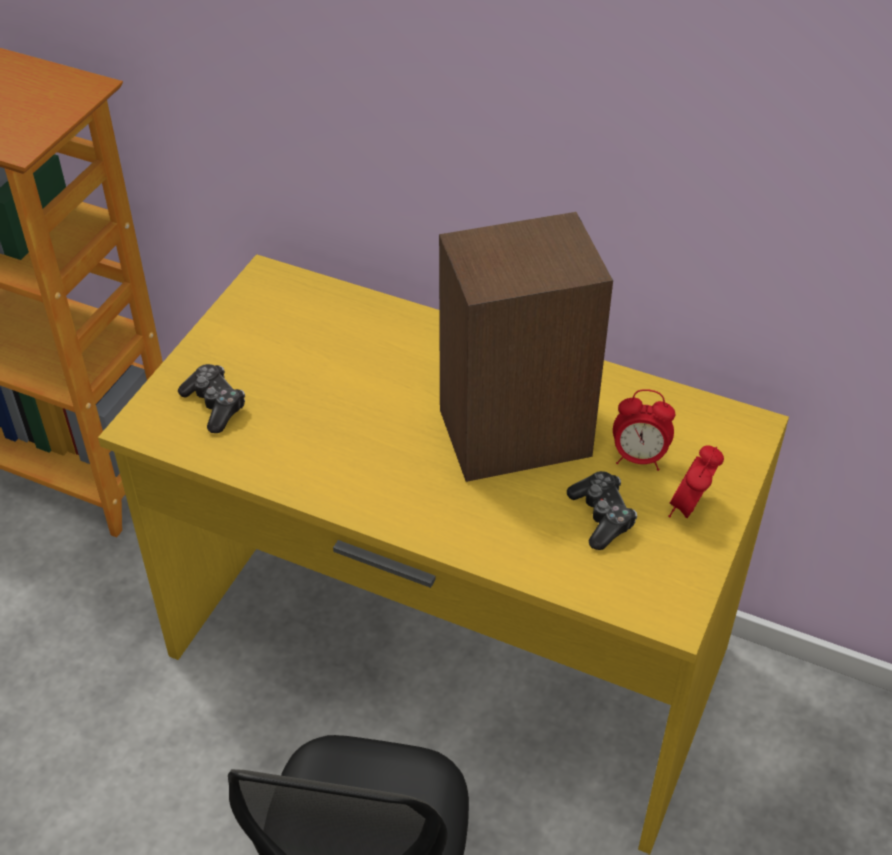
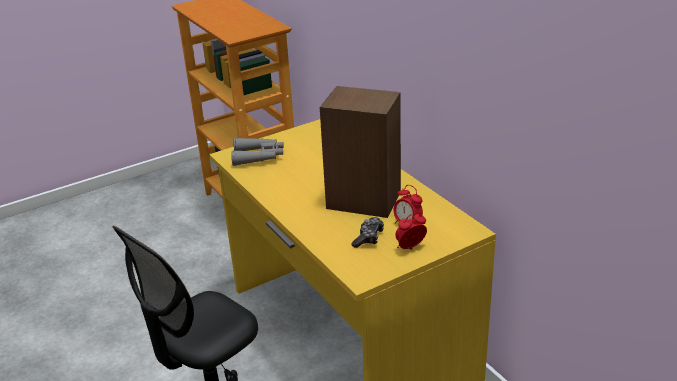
camera: 35 degrees right, 15 degrees down
game controller [178,364,245,433] -> grey binoculars [231,138,284,166]

